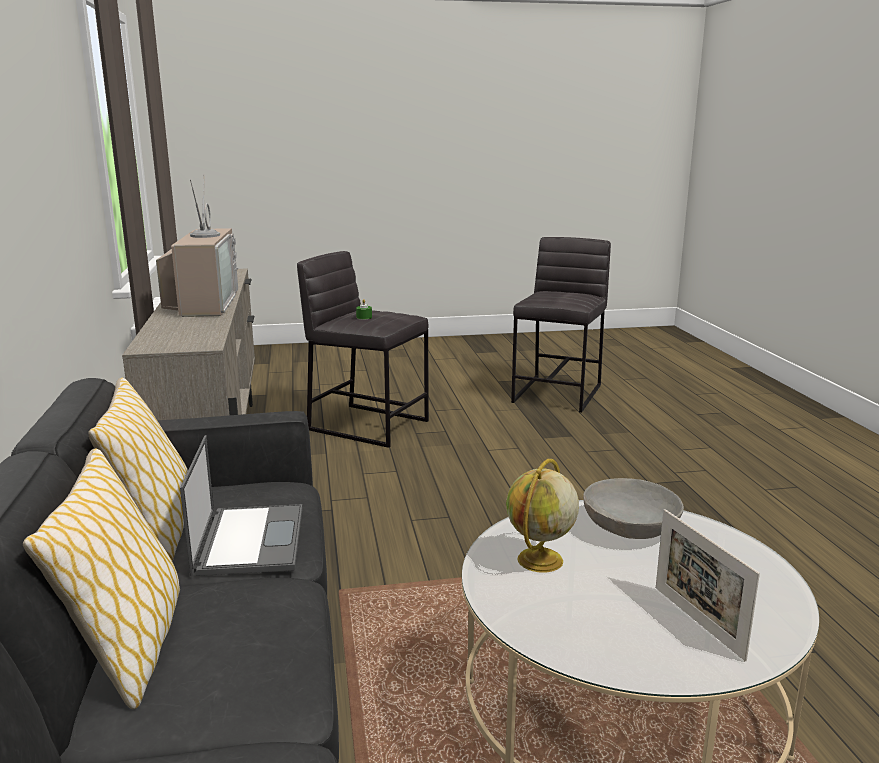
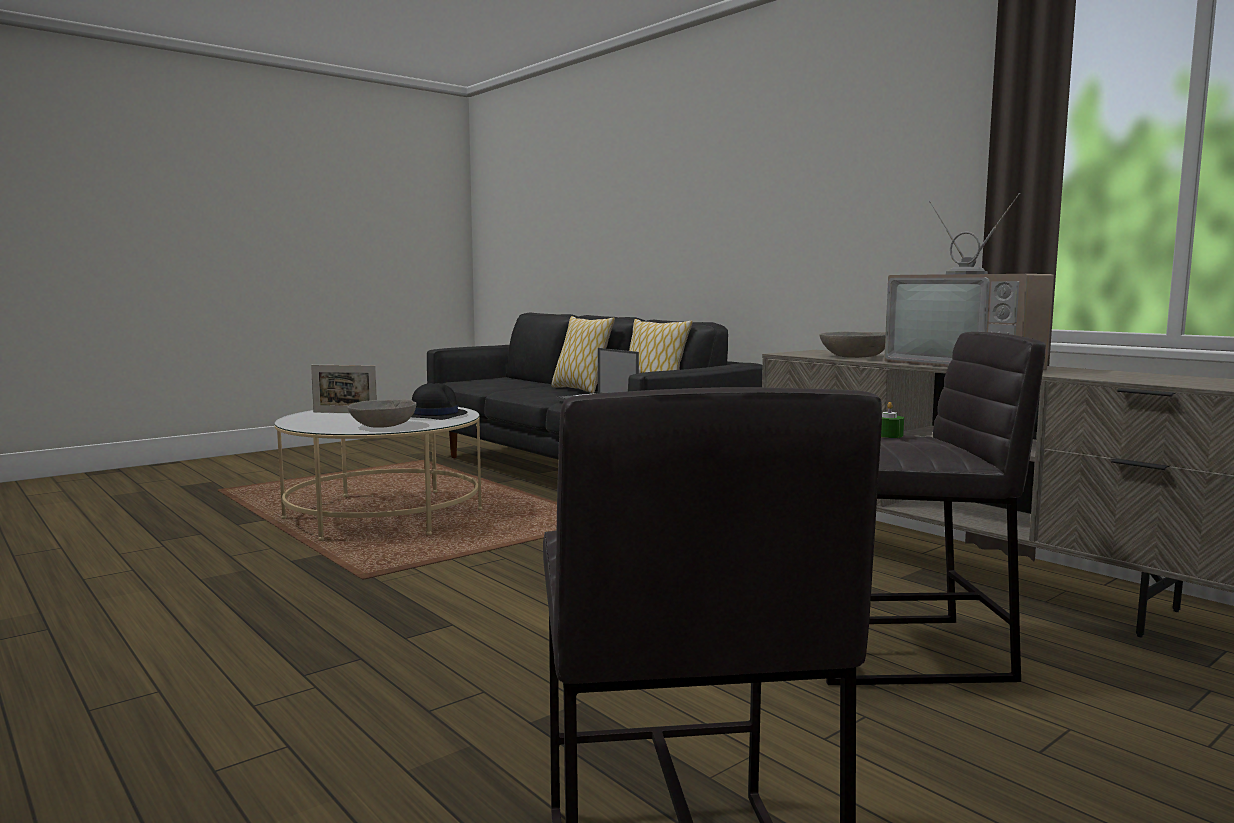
camera: 150 degrees right, 10 degrees down
globe [506,459,579,573] -> black hat [411,383,468,420]
picture frame [656,509,760,661] -> picture frame turned 150 degrees clockwise [311,365,377,413]
none -> grey bowl [820,332,886,358]

